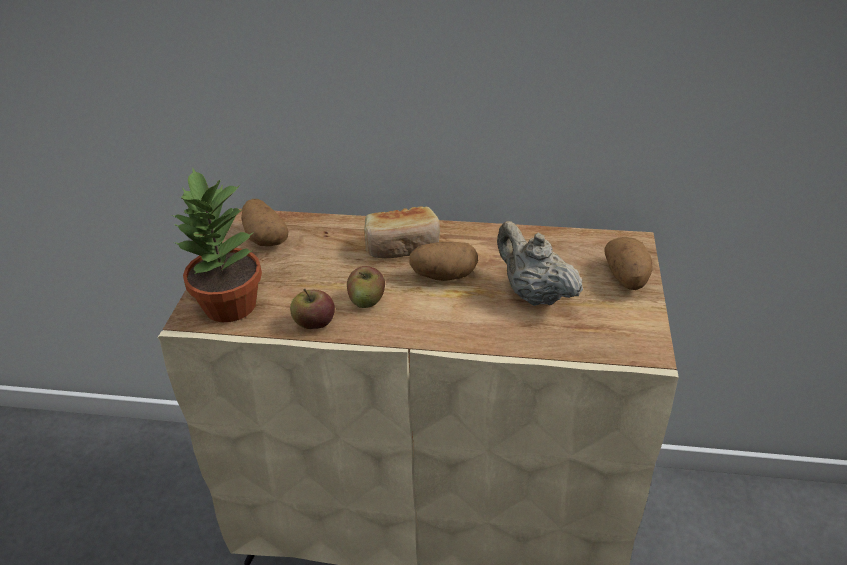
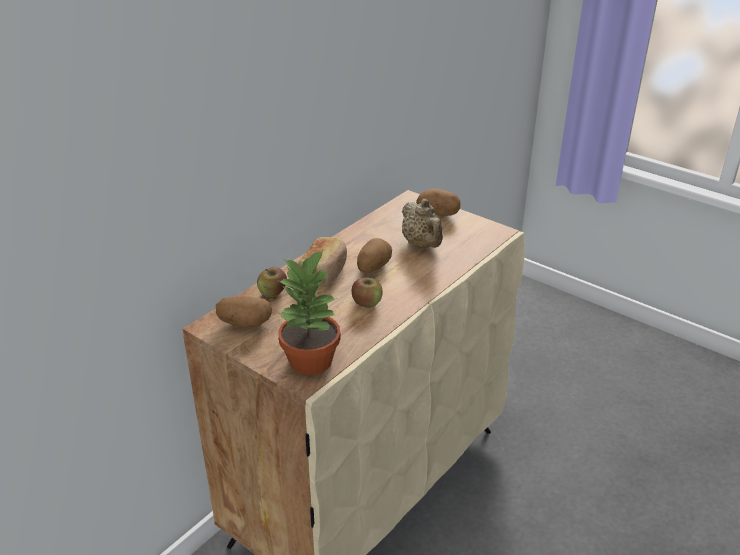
camera: 60 degrees left, 5 degrees down
apple [290,288,335,329] -> apple moved to [257,267,287,297]
beige teapot [497,221,583,306] -> beige teapot turned 105 degrees counterclockwise [402,199,443,248]

